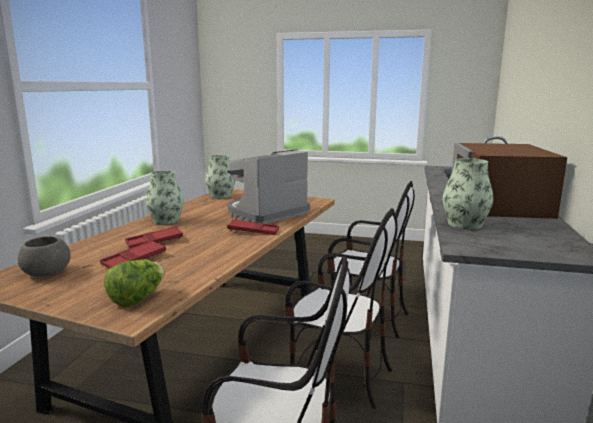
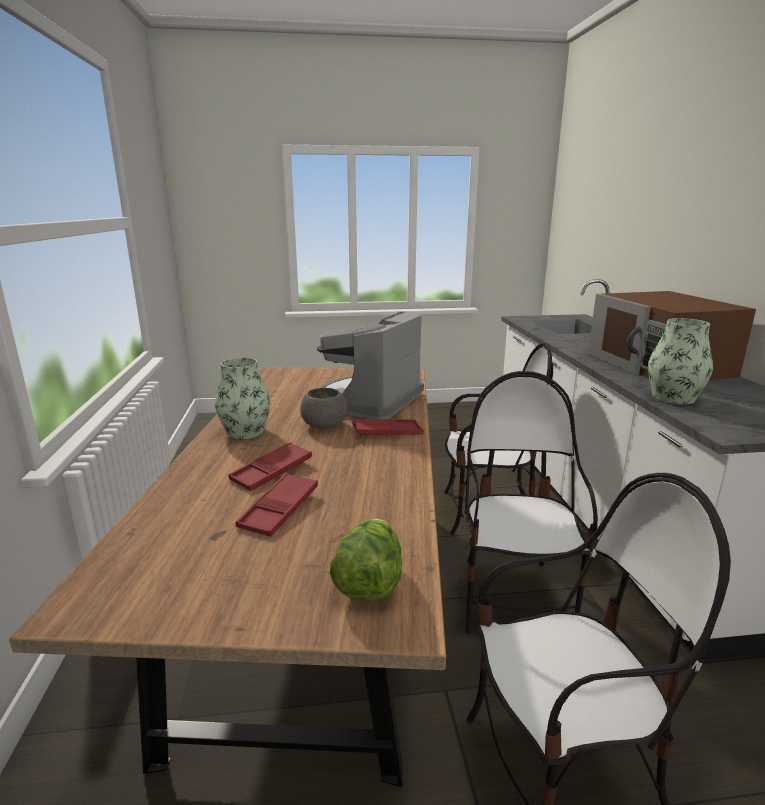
camera: 20 degrees left, 5 degrees up
grey bowl [17,237,71,277] -> grey bowl moved to [300,388,348,429]
vase [205,155,235,199] -> none
chair [285,208,398,409] -> chair turned 90 degrees counterclockwise [465,371,598,634]

